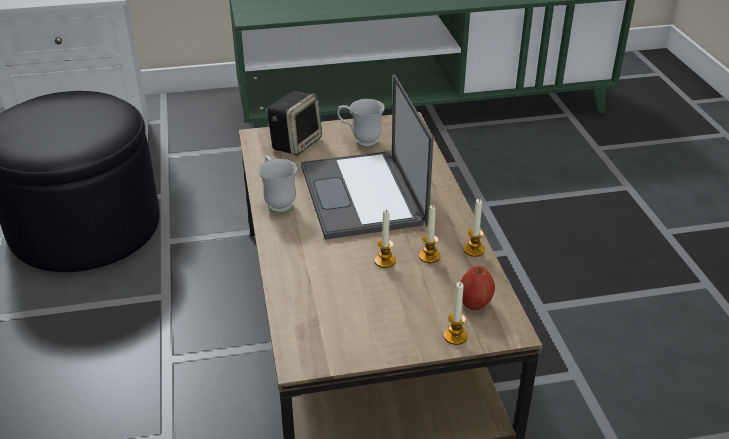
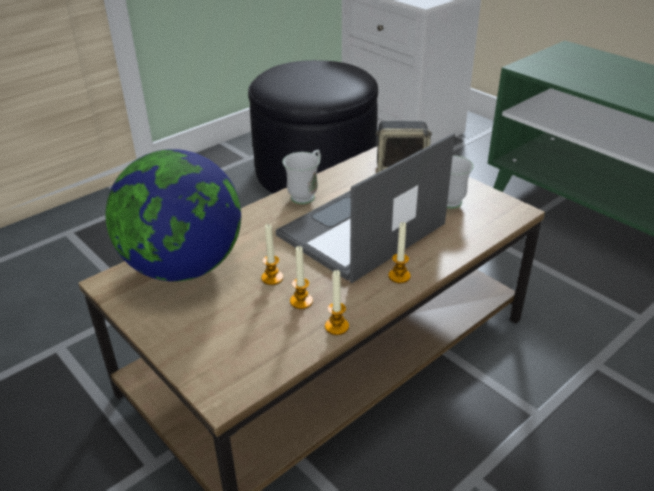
camera: 60 degrees right, 0 degrees up
candle [443,282,467,345] -> candle moved to [388,222,411,283]
apple [460,266,495,310] -> none
none -> globe [106,149,241,282]

